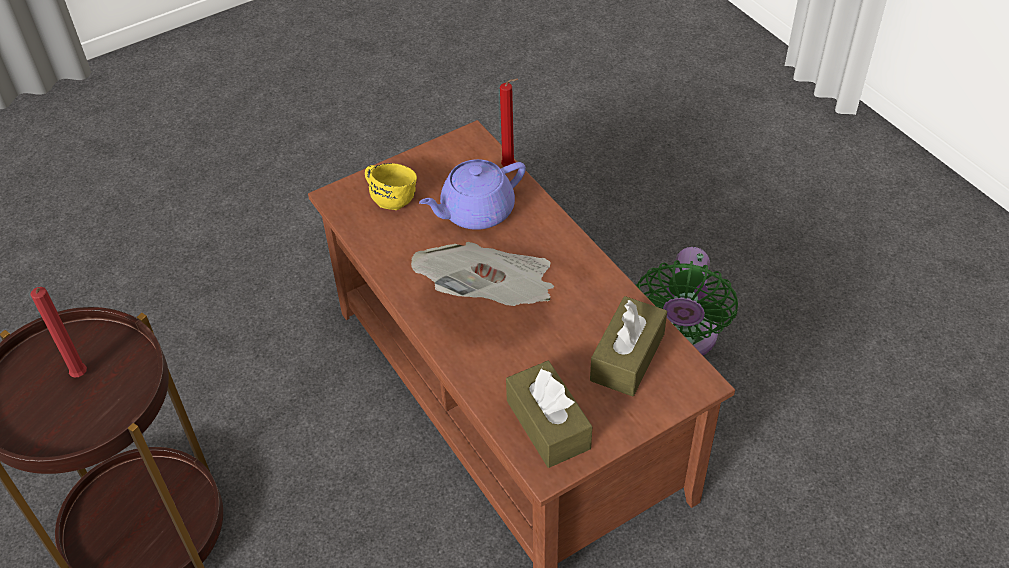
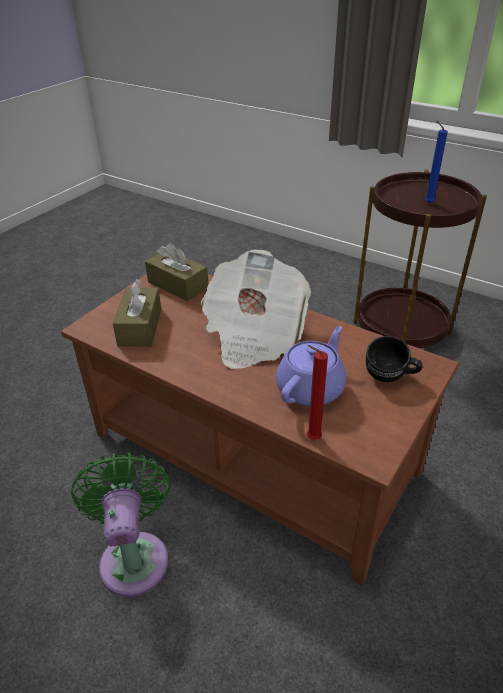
camera: 155 degrees right, 10 degrees down
red candle [30,287,87,378] -> blue candle [425,120,448,203]
yellow mug [365,163,417,210] -> black mug [366,336,422,382]

